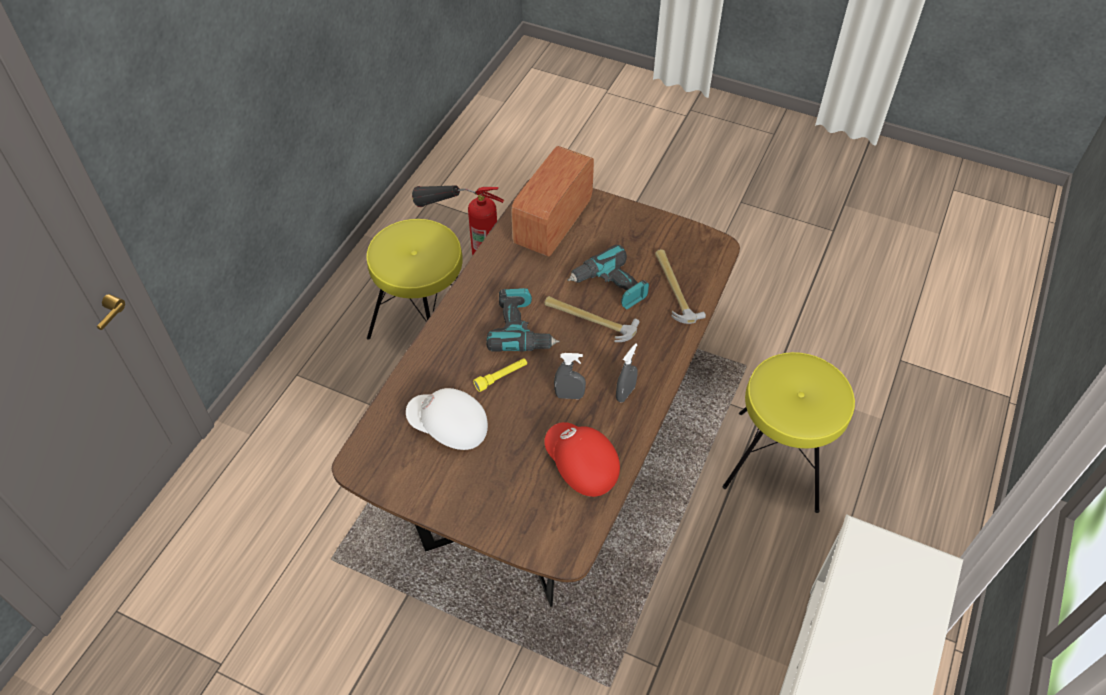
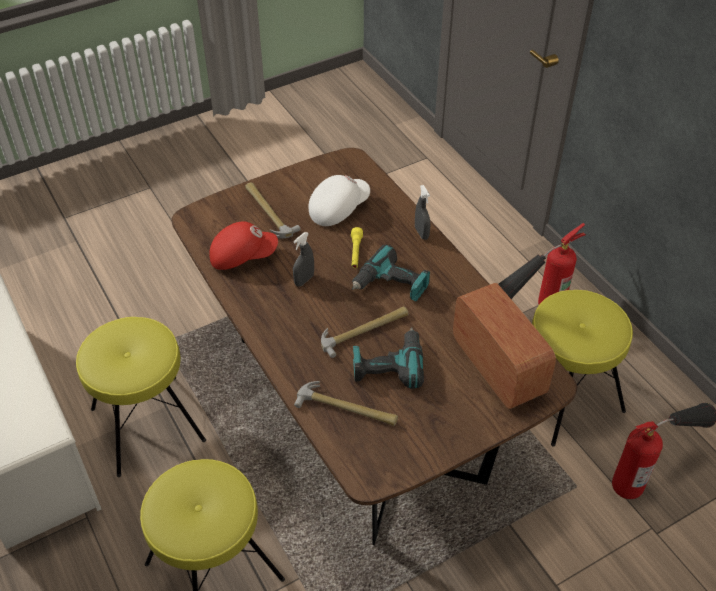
camera: 125 degrees right, 5 degrees down
grey spray bottle [616,344,638,402] -> grey spray bottle moved to [415,185,430,240]
none -> yellow stool [76,317,206,477]
none -> hammer [245,182,301,238]
none -> fire extinguisher [498,223,586,304]

